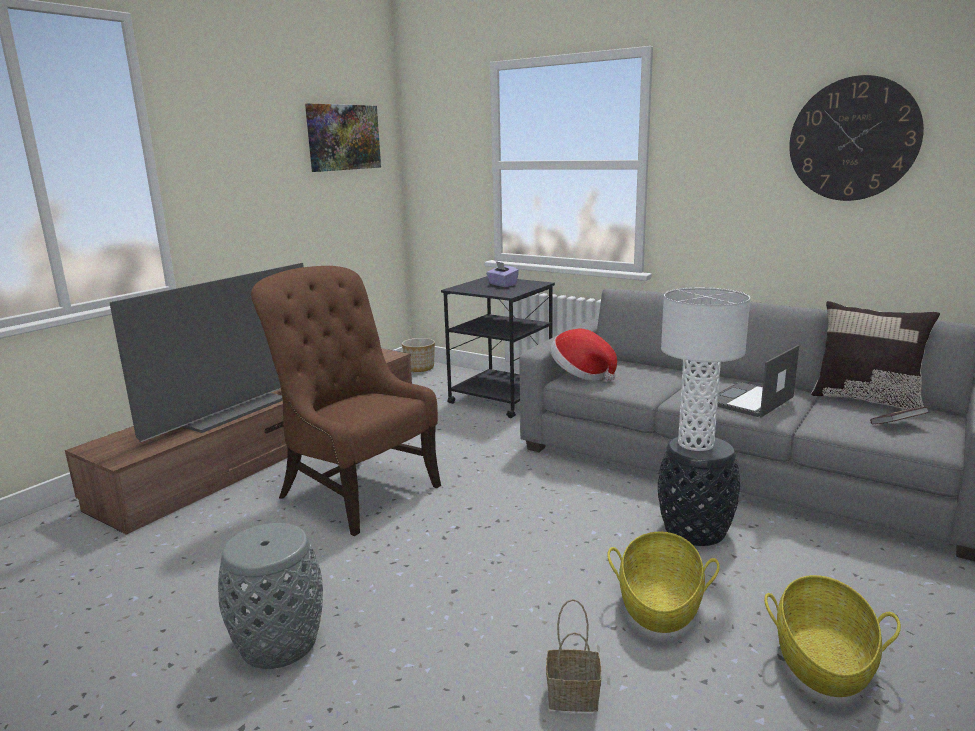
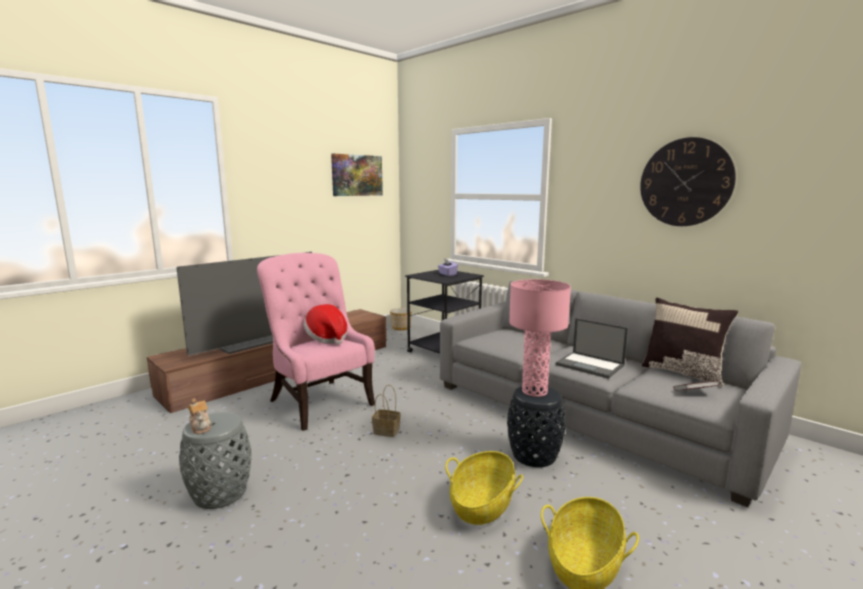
camera: 10 degrees right, 5 degrees down
brown armchair [251,266,441,536] -> pink armchair [257,253,375,431]
basket [546,599,601,712] -> basket moved to [372,385,401,437]
hat [550,329,617,381] -> hat moved to [304,304,348,345]
white table lamp [661,287,750,451] -> pink table lamp [509,279,571,397]
laptop [707,345,799,418] -> laptop turned 105 degrees counterclockwise [556,318,628,379]
none -> teapot [188,398,212,434]

